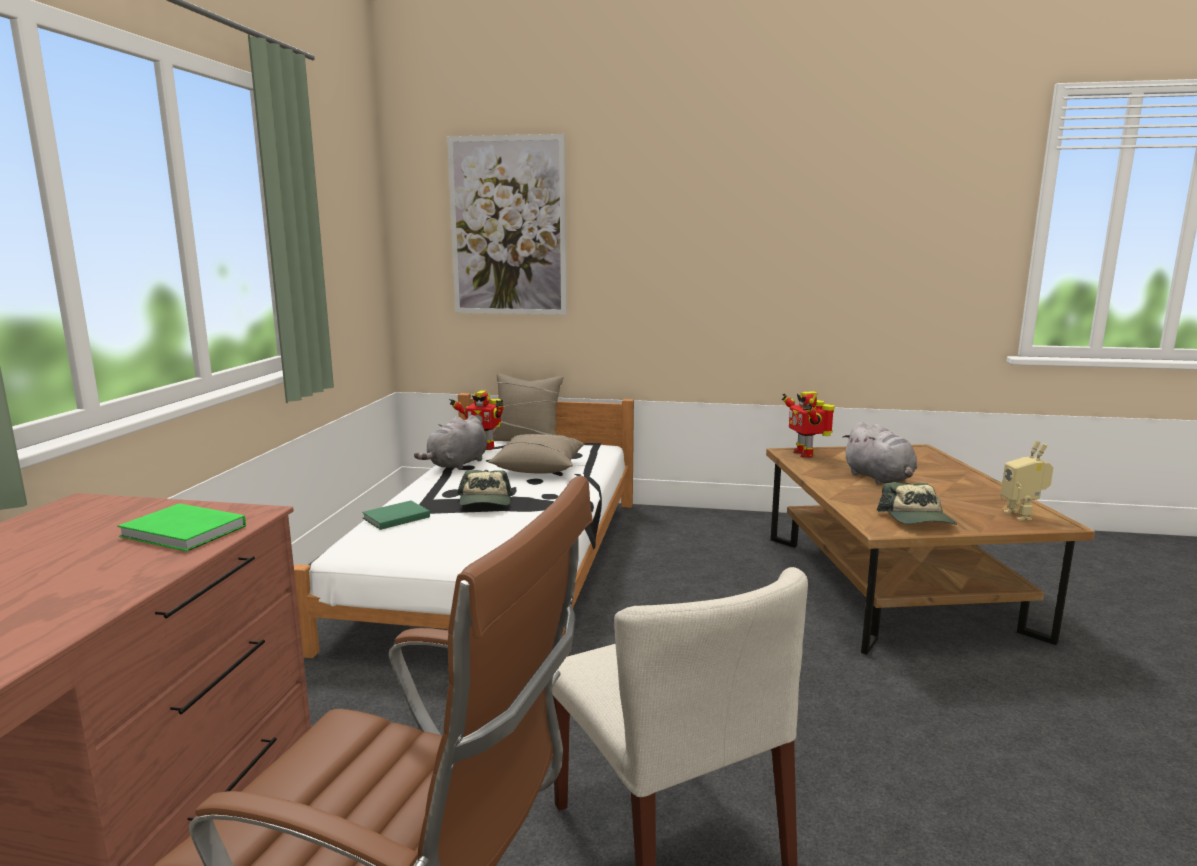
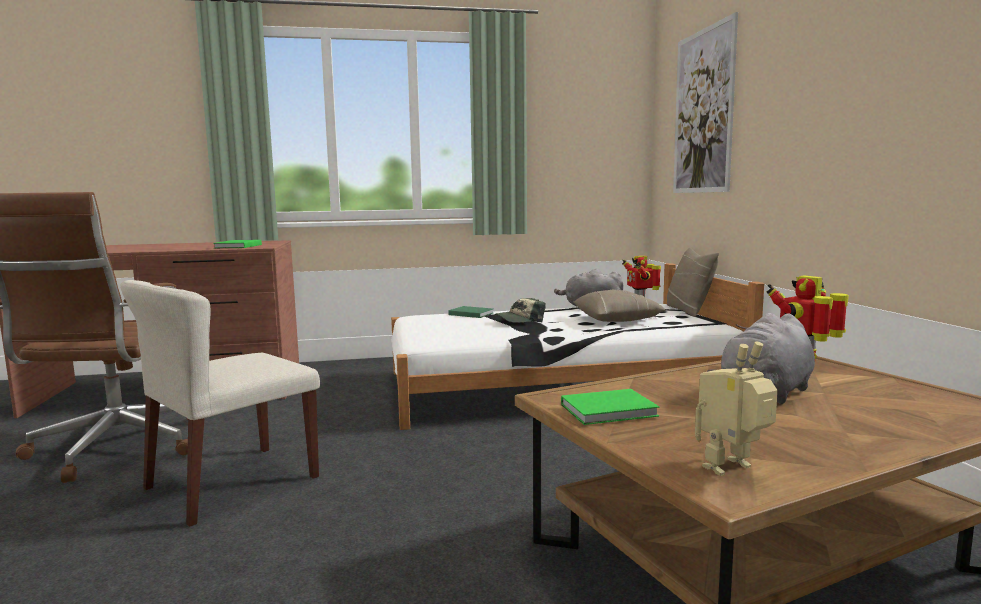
camera: 70 degrees right, 5 degrees down
cap [876,482,957,525] -> green book [561,389,659,425]

